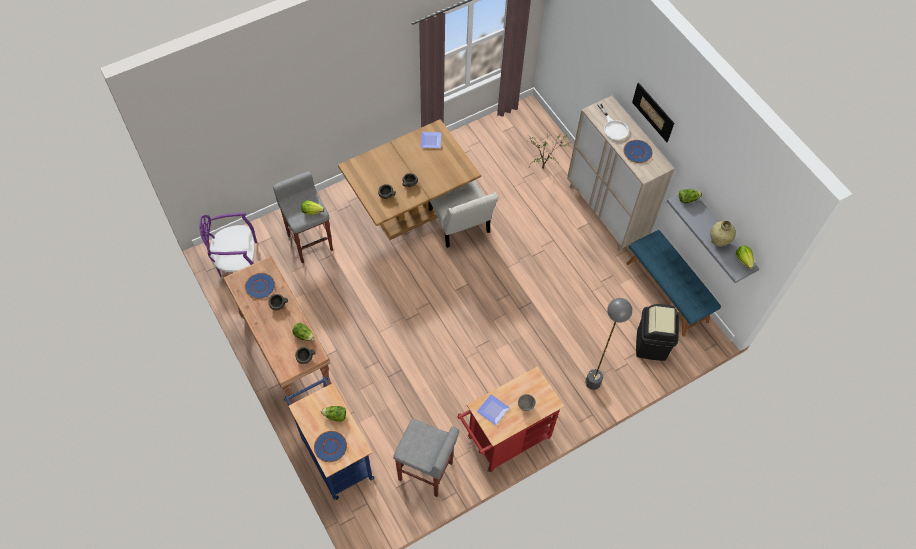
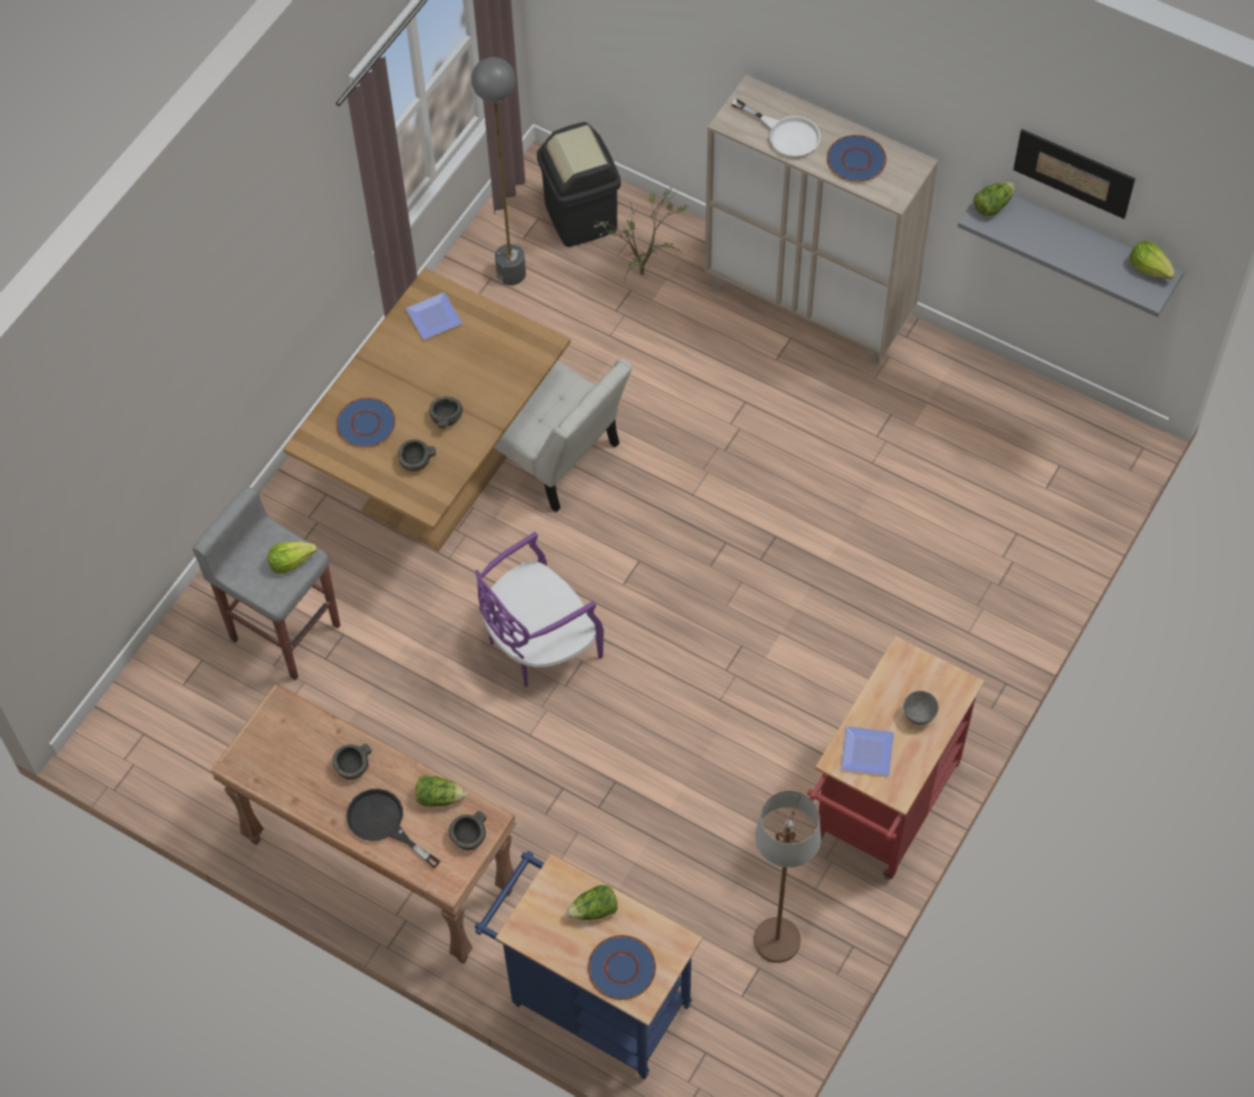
camera: 25 degrees left, 0 degrees up
purple chair [199,212,257,277] -> purple chair moved to [475,532,604,687]
blue plate [245,273,275,299] -> blue plate moved to [336,397,396,448]
grey stool [393,419,459,497] -> brown floor lamp [754,790,821,963]
grey floor lamp [585,298,632,390] -> grey floor lamp moved to [471,57,526,285]
blue bench [626,230,721,337] -> none
picture [632,83,674,142] -> picture moved to [1013,129,1135,219]
black trash can [636,304,679,361] -> black trash can moved to [537,122,621,247]
beige vase [710,221,736,247] -> none
none -> black frying pan [346,789,440,868]

